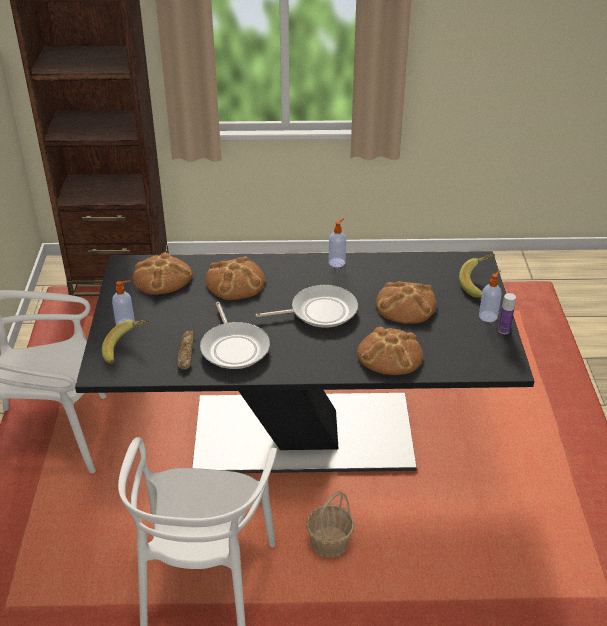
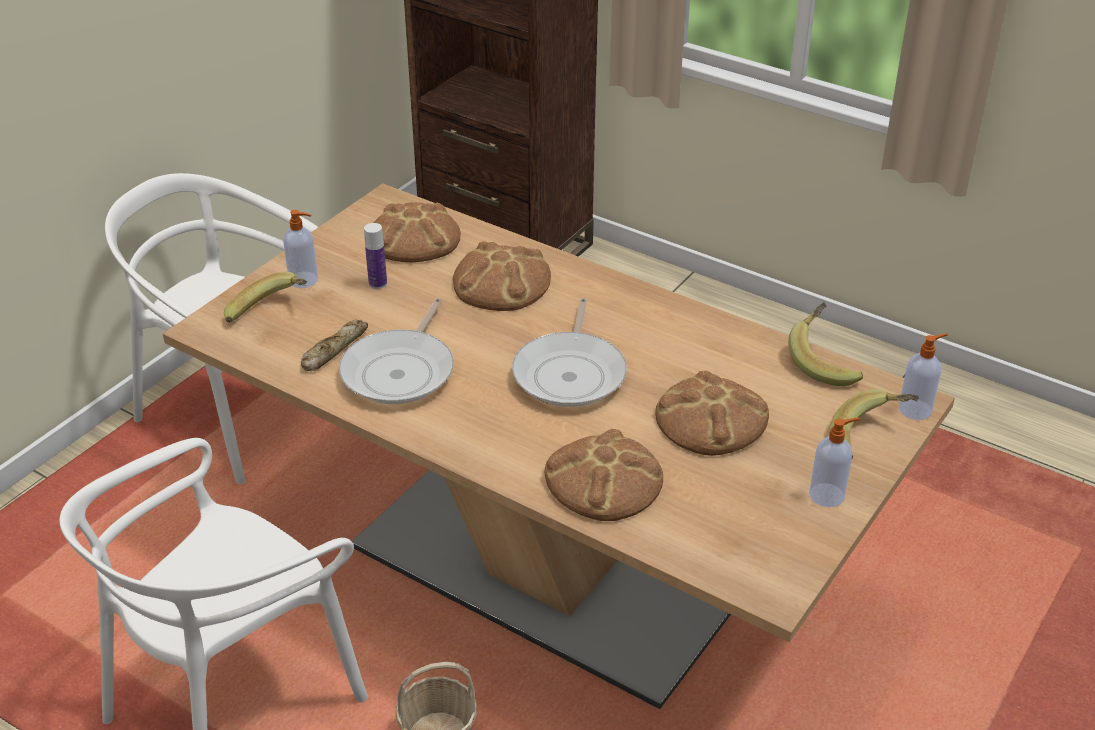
camera: 35 degrees right, 0 degrees up
black dining table [75,251,534,473] -> beige dining table [163,183,955,709]
frying pan [256,285,358,328] -> frying pan turned 75 degrees clockwise [512,298,627,407]
soap dispenser [329,218,346,267] -> soap dispenser moved to [899,333,948,420]
bottle [498,293,516,334] -> bottle moved to [364,223,387,289]
none -> banana [788,302,863,386]

